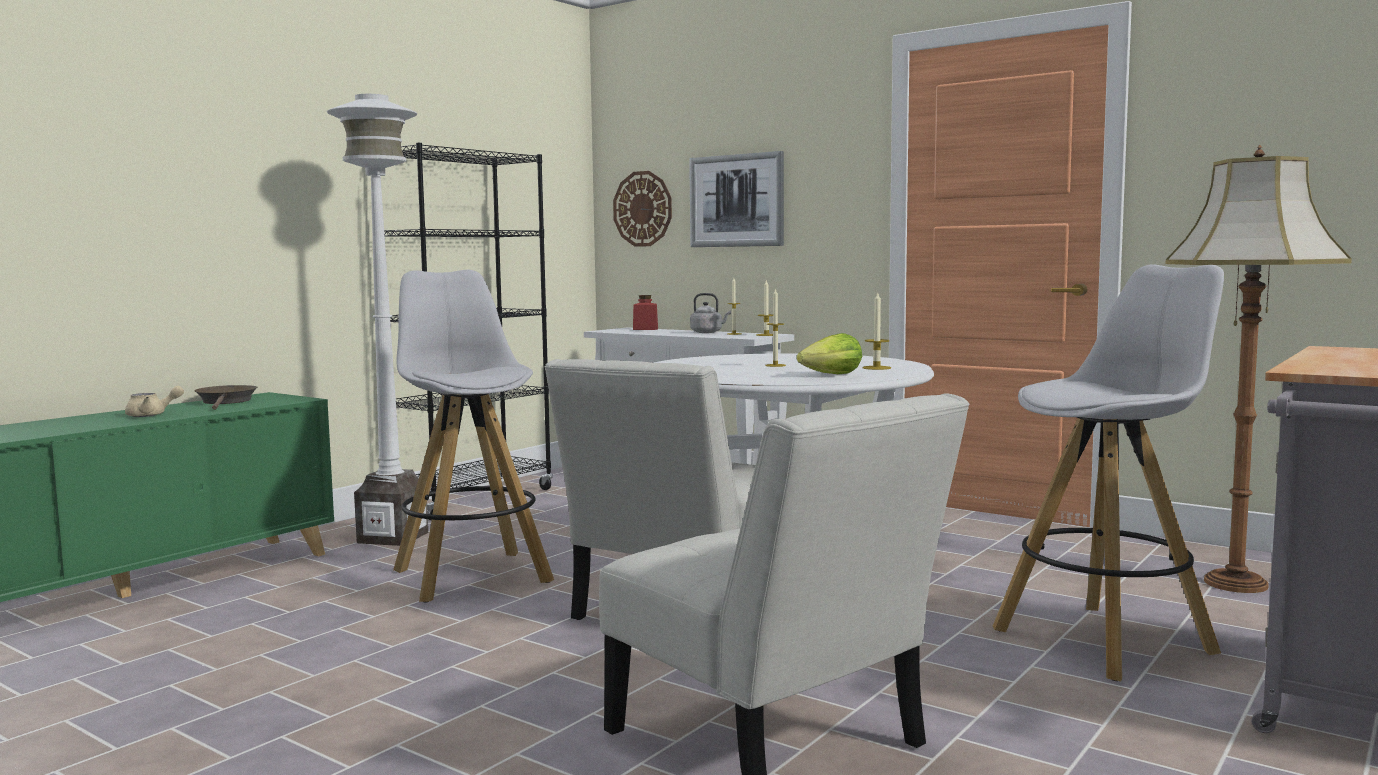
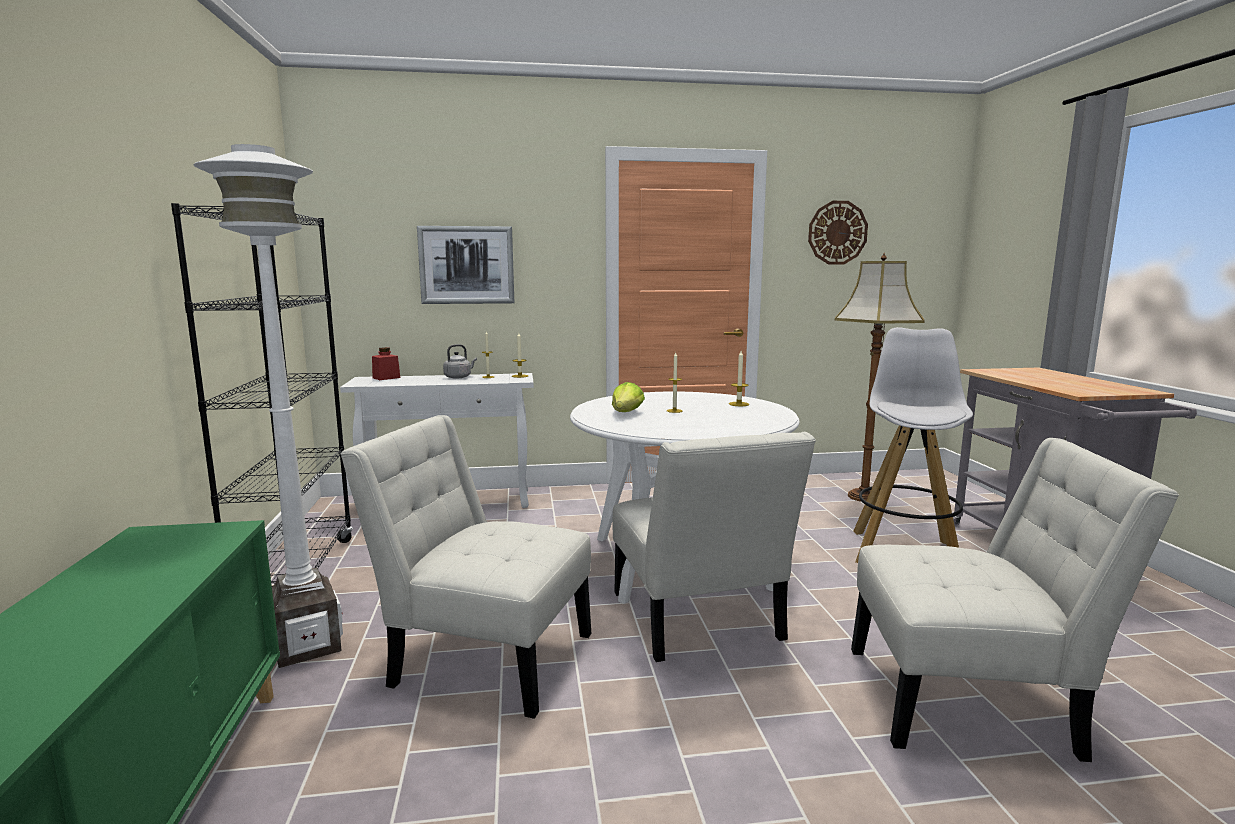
camera: 45 degrees left, 5 degrees up
beige teapot [125,386,184,417] -> none
brown frying pan [195,385,257,410] -> none
white stool [393,270,554,603] -> white chair [340,415,591,719]
wall clock [613,171,672,247] -> wall clock moved to [808,201,868,265]
lettuce [797,333,862,374] -> lettuce moved to [612,382,645,412]

